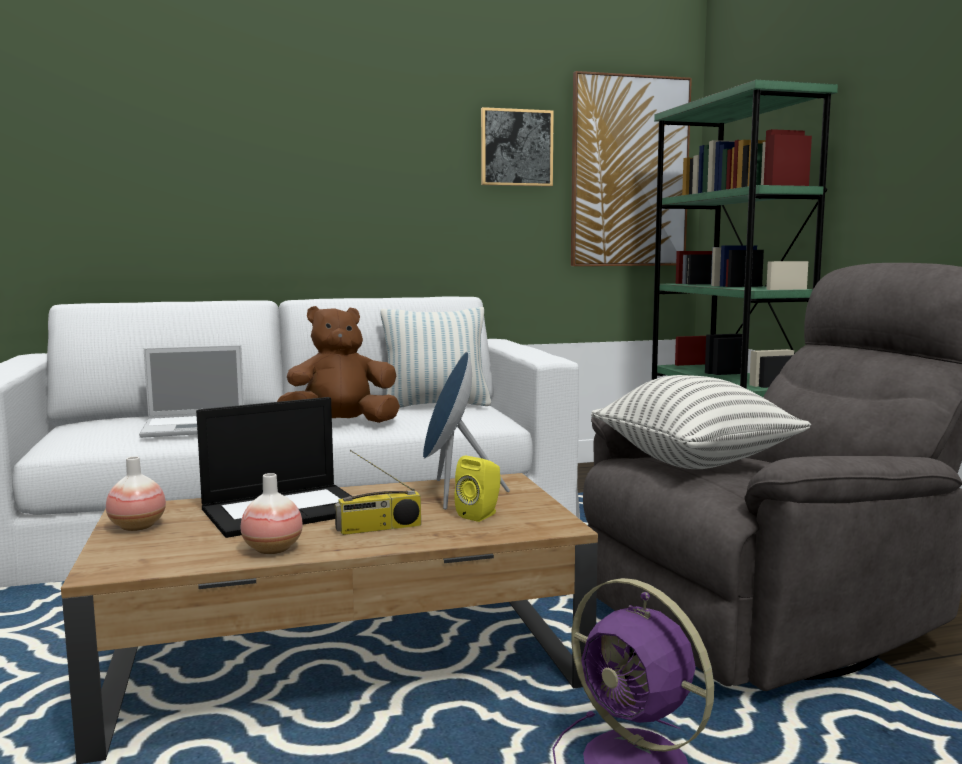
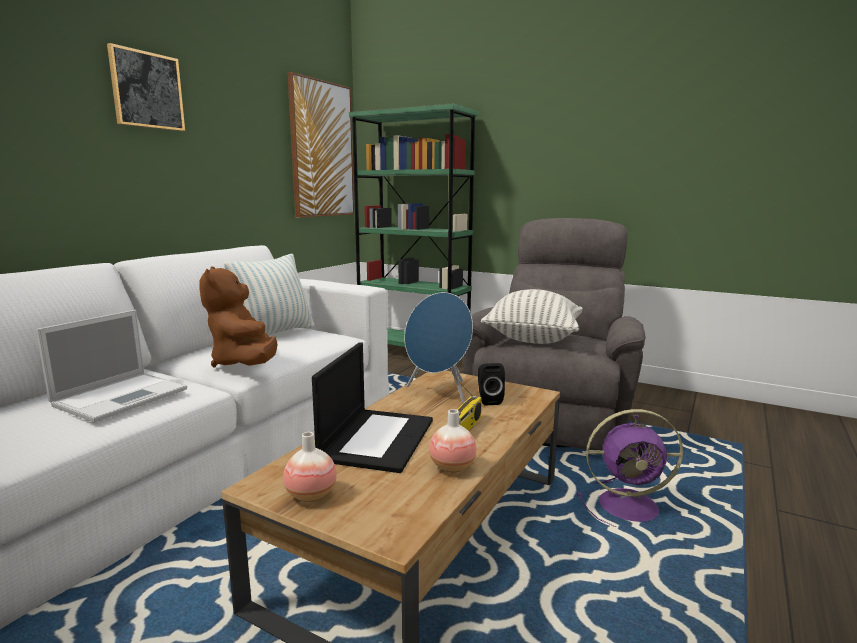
camera: 45 degrees left, 5 degrees up
brown plush toy [277,306,400,423] -> brown plush toy turned 45 degrees counterclockwise [200,267,278,368]
yellow speaker [454,456,501,522] -> black speaker [478,363,505,406]
picture [481,107,554,187] -> picture moved to [107,43,185,131]

